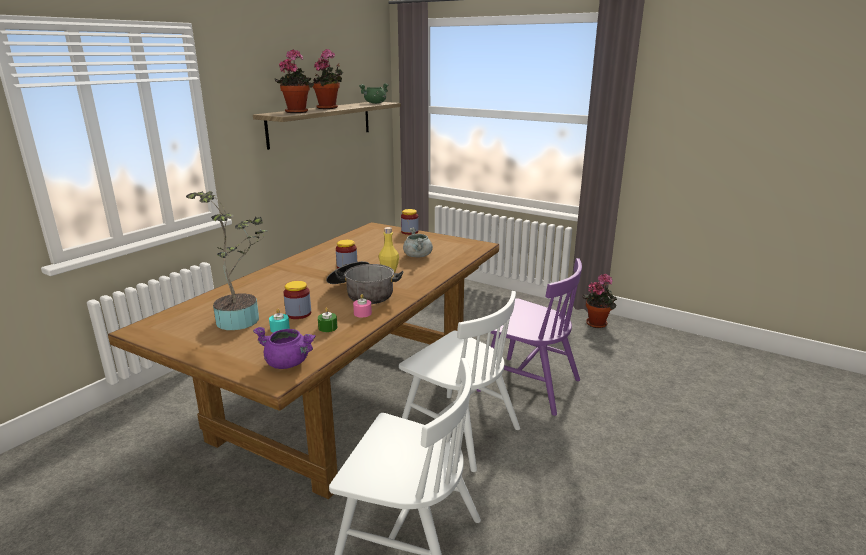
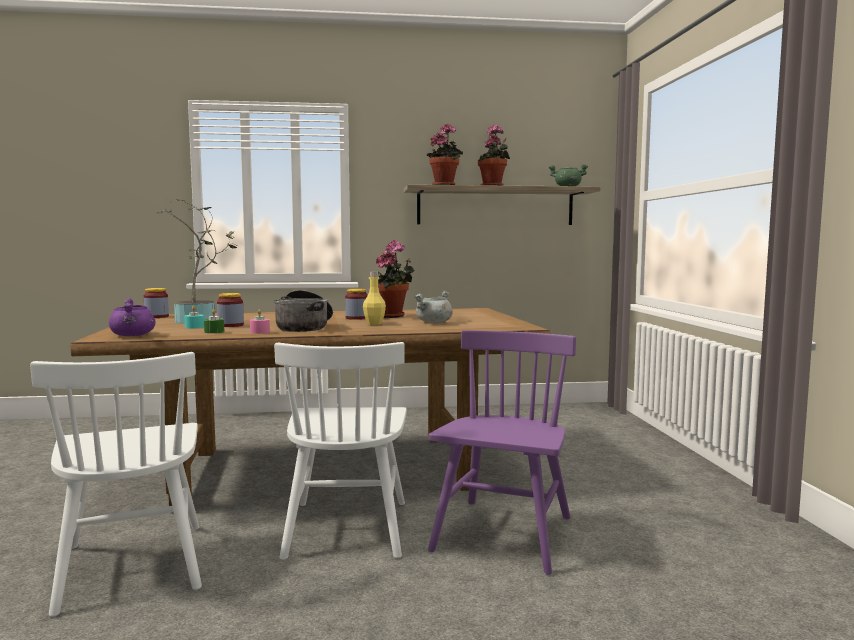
camera: 50 degrees right, 15 degrees down
jar [401,209,419,235] -> jar moved to [144,288,169,318]
purple chair [477,258,582,416] -> purple chair turned 150 degrees counterclockwise [428,330,576,575]
potted plant [582,273,617,328] -> potted plant moved to [376,240,415,318]

